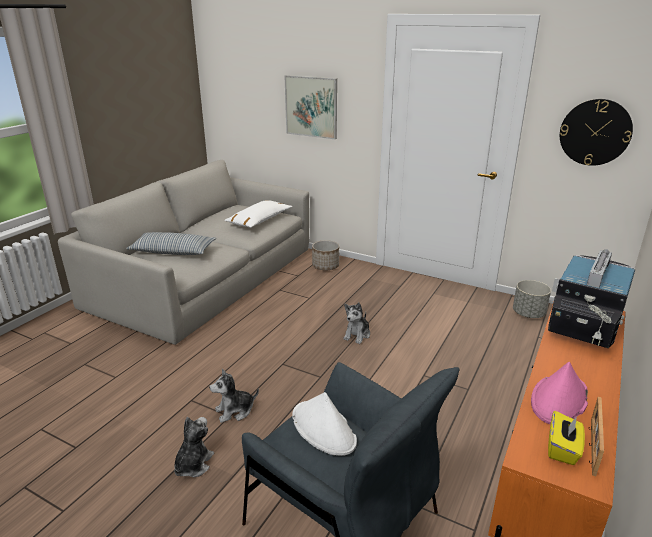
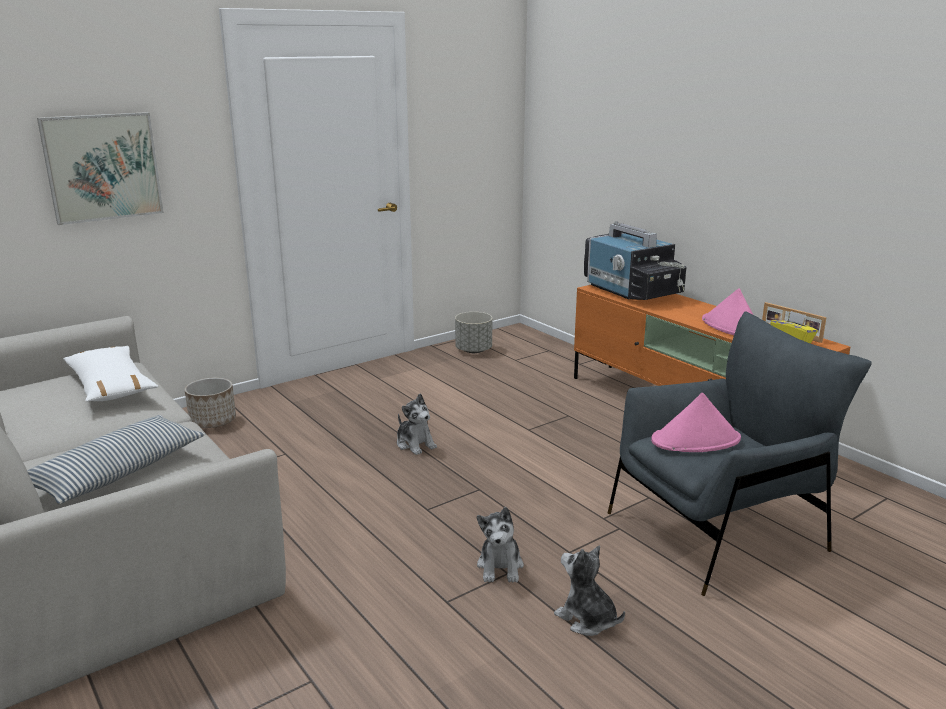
camera: 65 degrees left, 5 degrees down
white hat [292,392,357,456] -> pink hat [651,393,741,452]
wall clock [560,99,633,166] -> none

